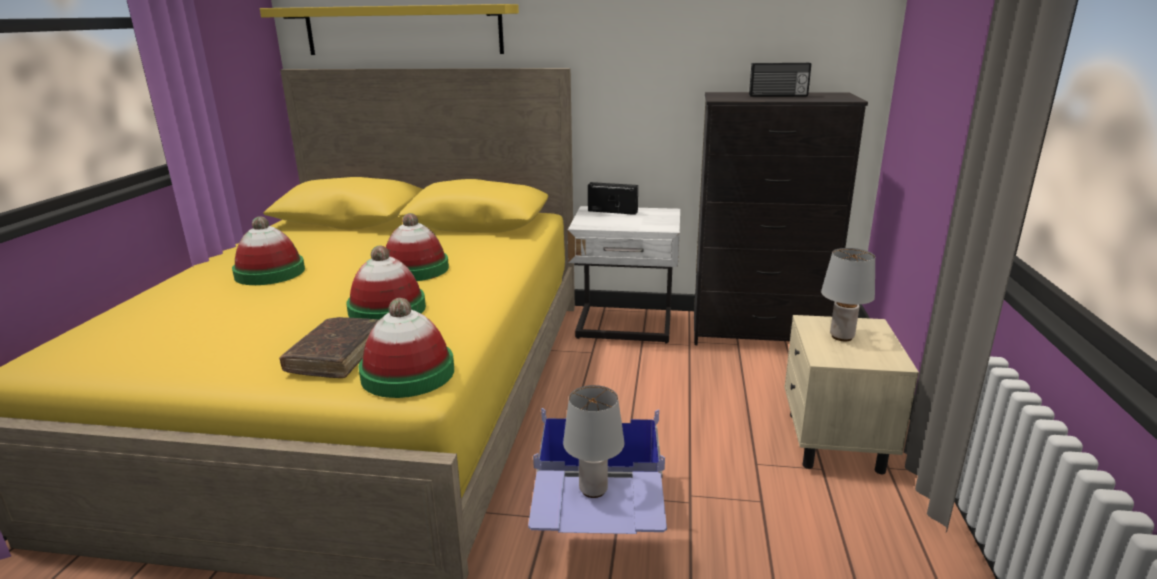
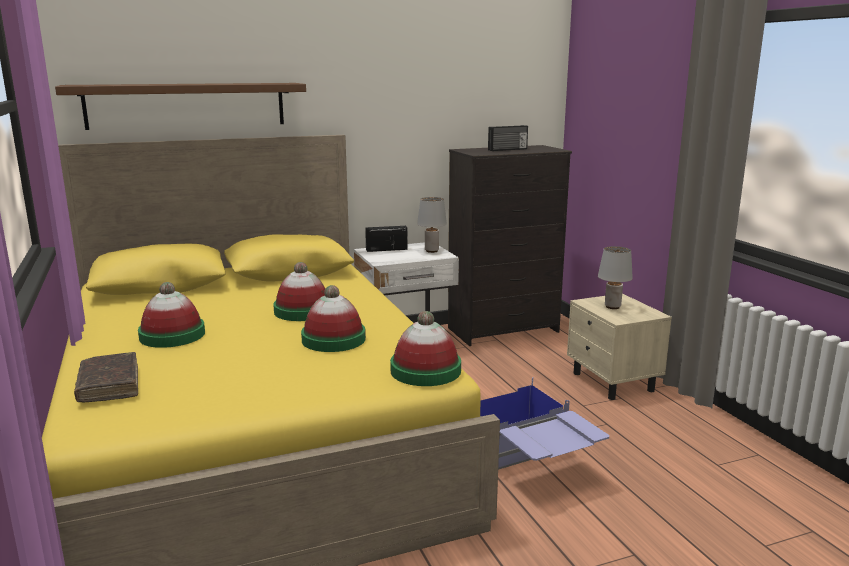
camera: 30 degrees left, 5 degrees down
yellow shelf [260,4,519,55] -> brown shelf [55,83,306,130]
brown book [279,317,380,378] -> brown book moved to [74,352,138,402]
grey table lamp [563,385,624,498] -> grey table lamp moved to [417,197,447,253]

